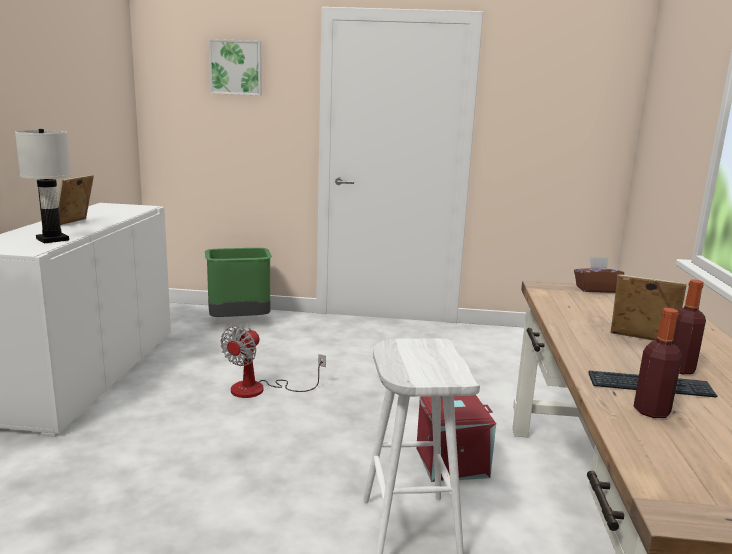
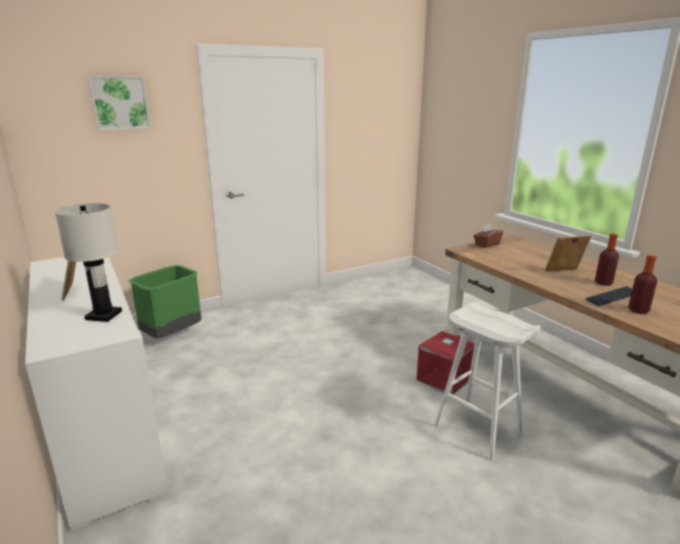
camera: 35 degrees left, 5 degrees up
fan [220,326,326,398] -> none

